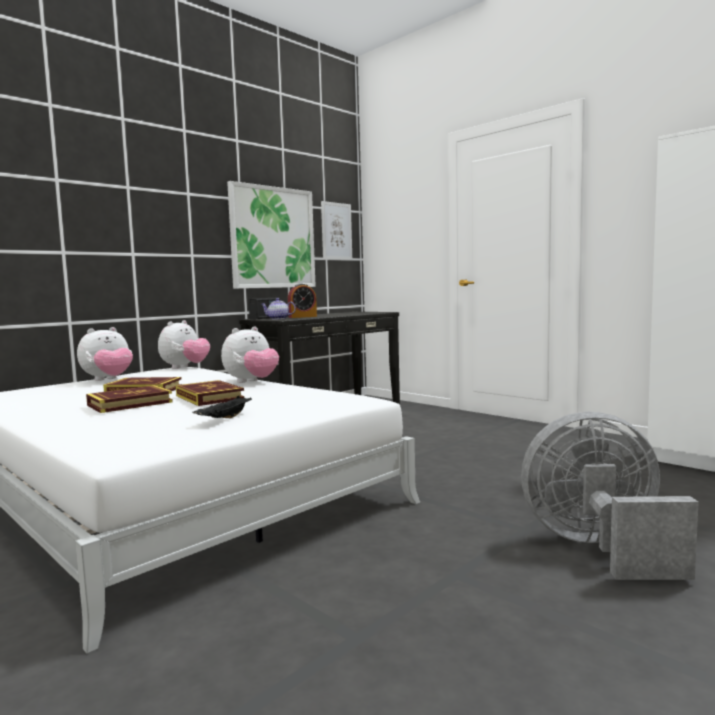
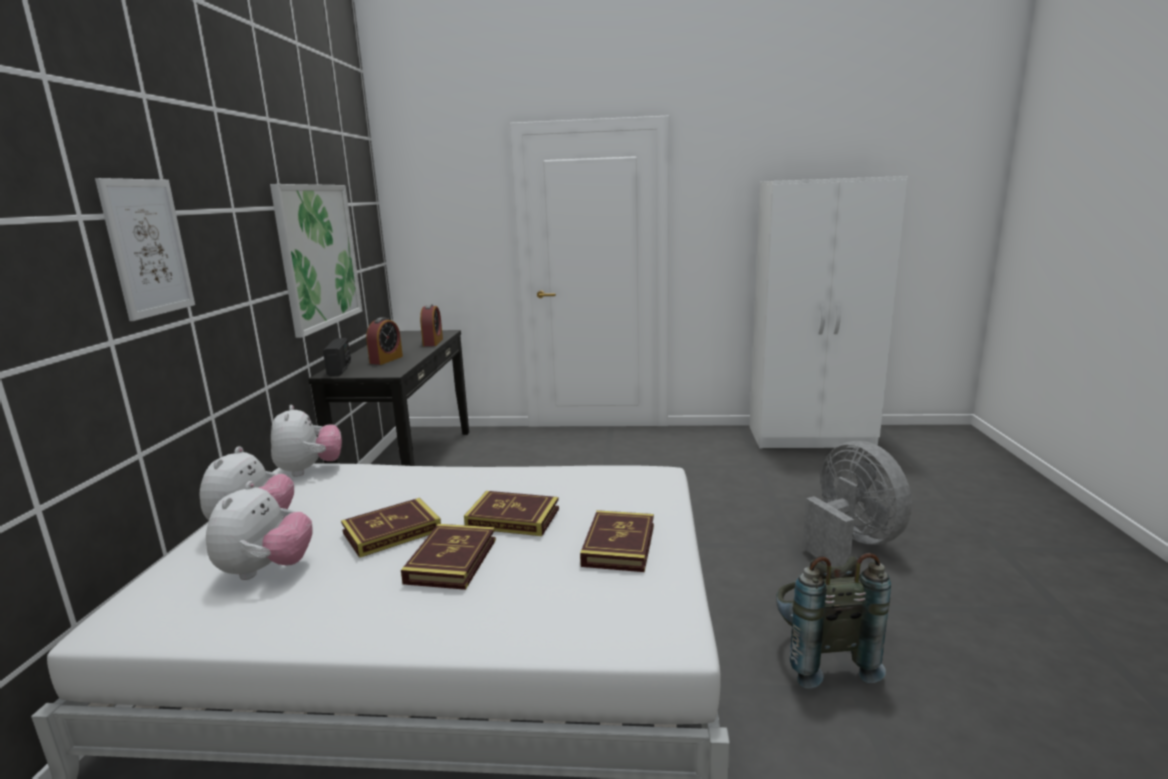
camera: 40 degrees left, 10 degrees up
black tray [192,396,252,418] -> book [580,510,654,572]
plush toy [221,326,279,383] -> plush toy moved to [206,481,313,580]
teapot [261,298,296,319] -> none
picture [321,201,352,260] -> picture moved to [95,178,195,321]
grey fan [521,412,699,580] -> grey fan turned 105 degrees clockwise [803,441,912,567]
none -> alarm clock [420,304,443,346]
none -> grey backpack [776,553,891,689]

